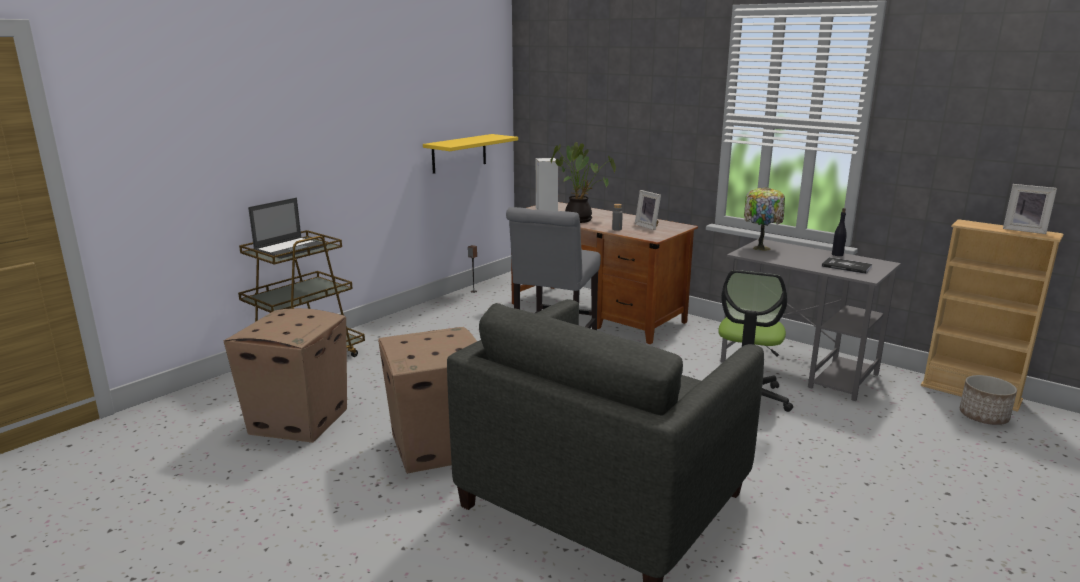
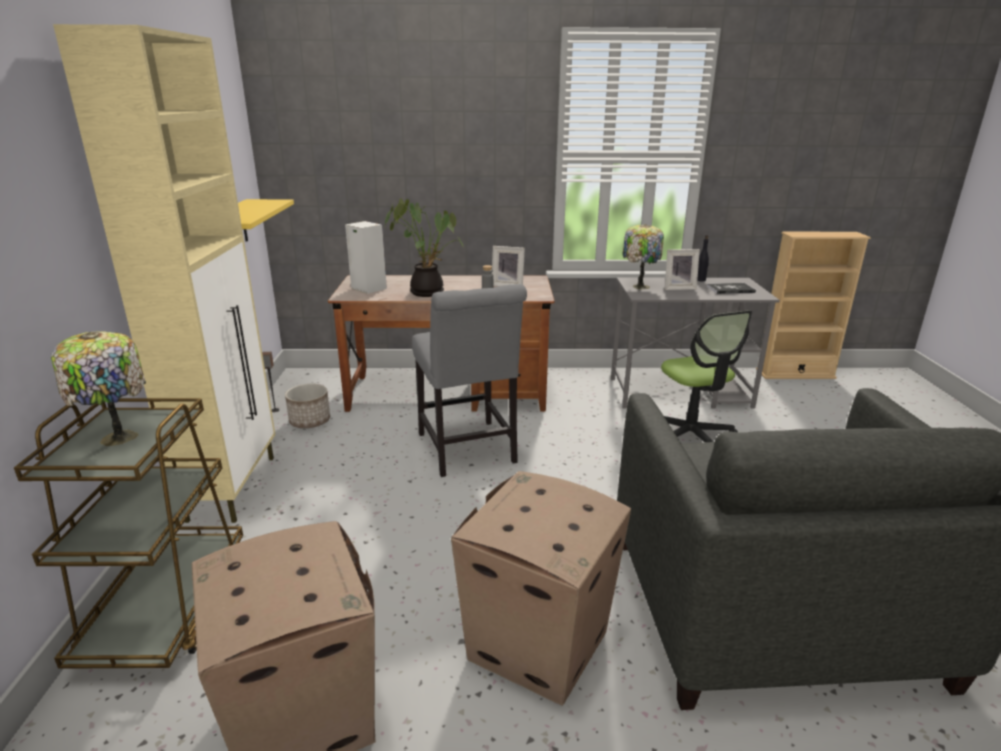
camera: 40 degrees left, 5 degrees up
laptop [248,198,327,259] -> table lamp [51,331,146,446]
planter [960,375,1017,425] -> planter moved to [285,384,330,428]
picture frame [1003,184,1057,234] -> picture frame moved to [665,249,700,290]
none -> beige cabinet [53,24,275,523]

